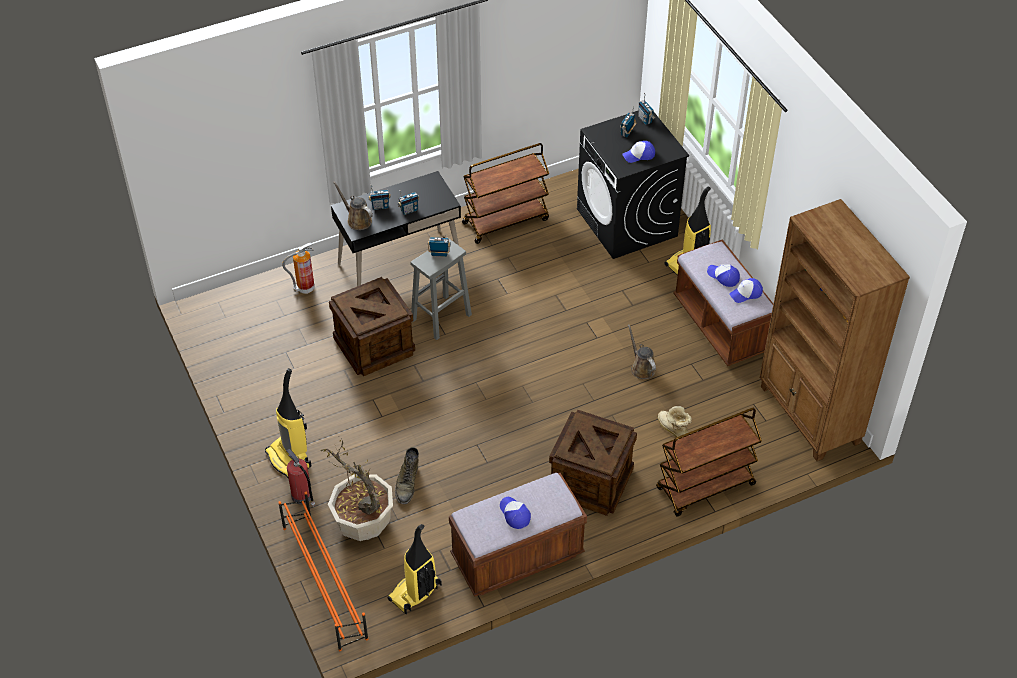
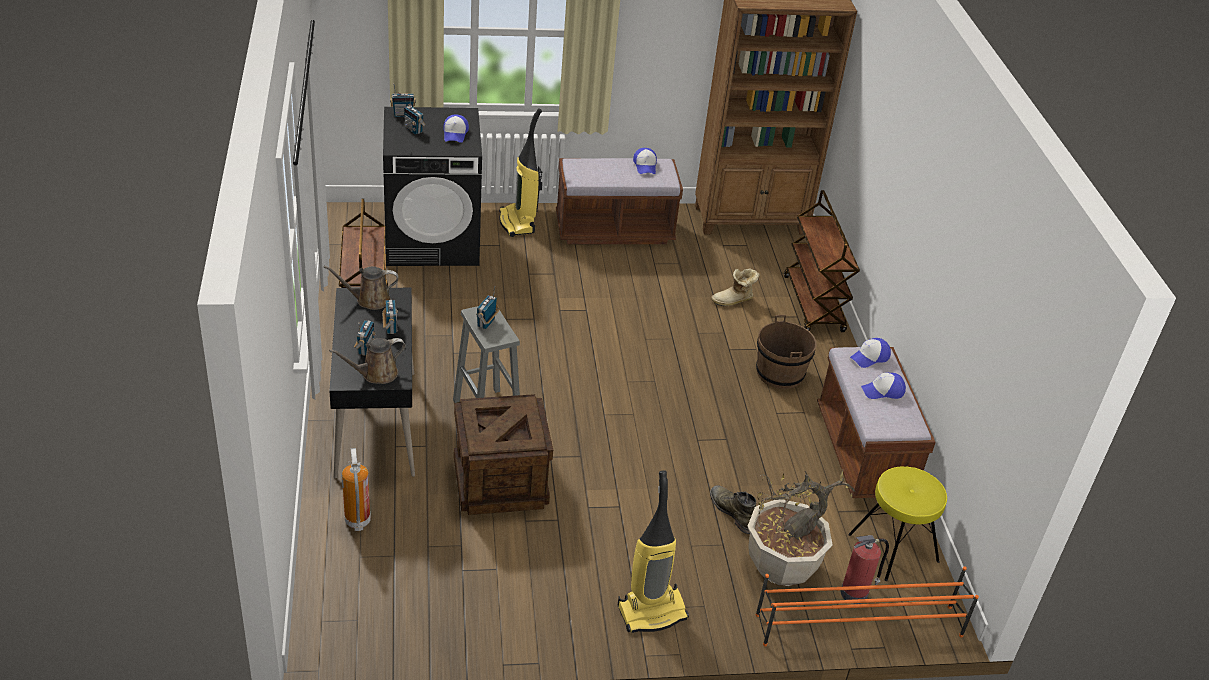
camera: 75 degrees left, 10 degrees down
fire extinguisher [286,448,315,507] -> fire extinguisher moved to [841,535,889,604]
vacuum cleaner [387,524,442,615] -> yellow stool [848,466,947,581]
green boot [395,447,419,504] -> green boot turned 150 degrees counterclockwise [710,485,756,534]
crate [549,410,637,516] -> brown bucket [756,315,817,389]
brown watering can [628,324,656,379] -> brown watering can moved to [324,266,398,310]
cap [707,264,740,287] -> cap moved to [850,338,891,368]

